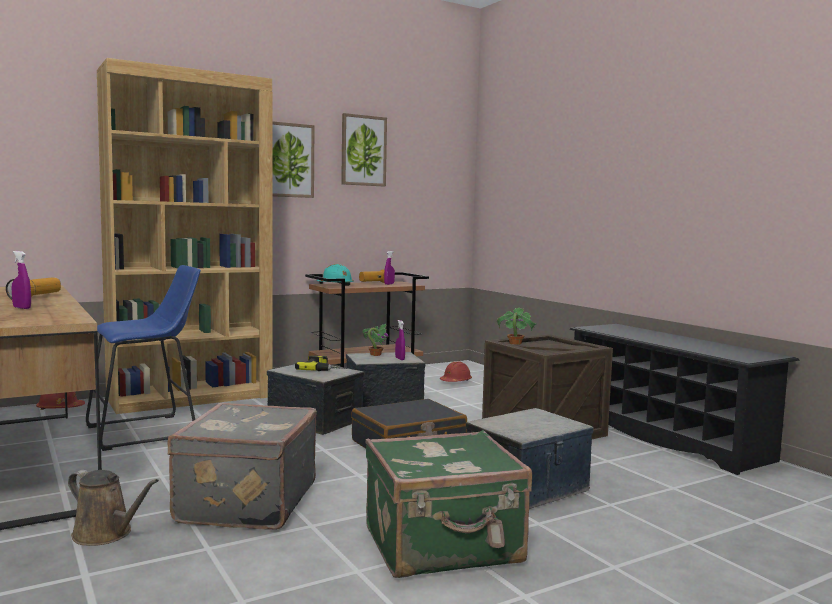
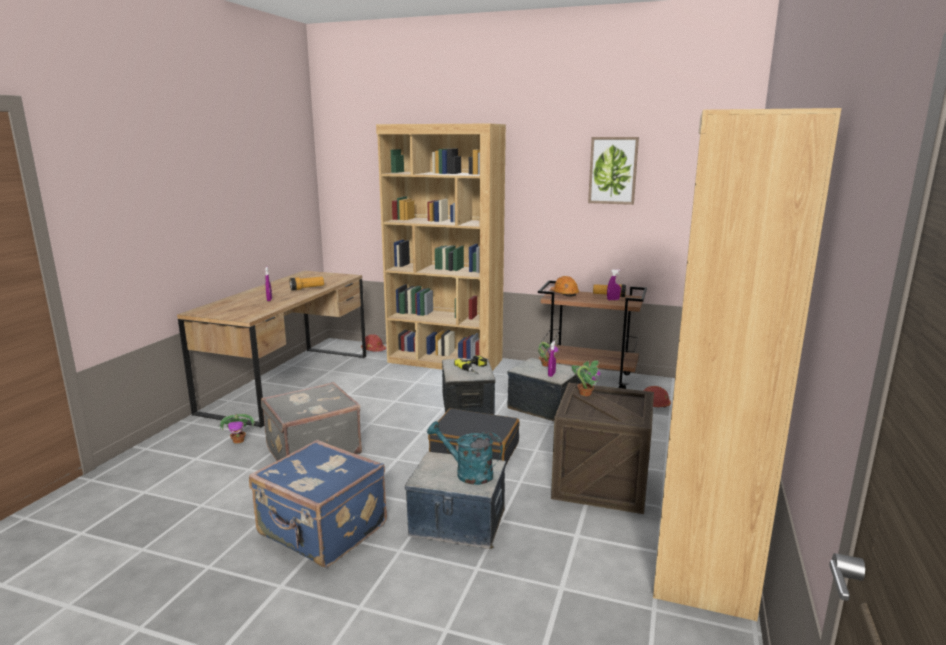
camera: 50 degrees right, 10 degrees up
brown watering can [68,470,159,546] -> potted plant [218,414,255,444]
blue stool [86,265,201,451] -> none
picture [272,121,314,198] -> none
turquoise hard hat [317,264,354,286] -> orange hard hat [550,276,579,297]
green suitcase [366,430,532,578] -> blue suitcase [249,440,387,567]
black shoe rack [570,324,799,475] -> brown bookcase [653,108,842,621]
none -> turquoise watering can [427,421,503,485]

